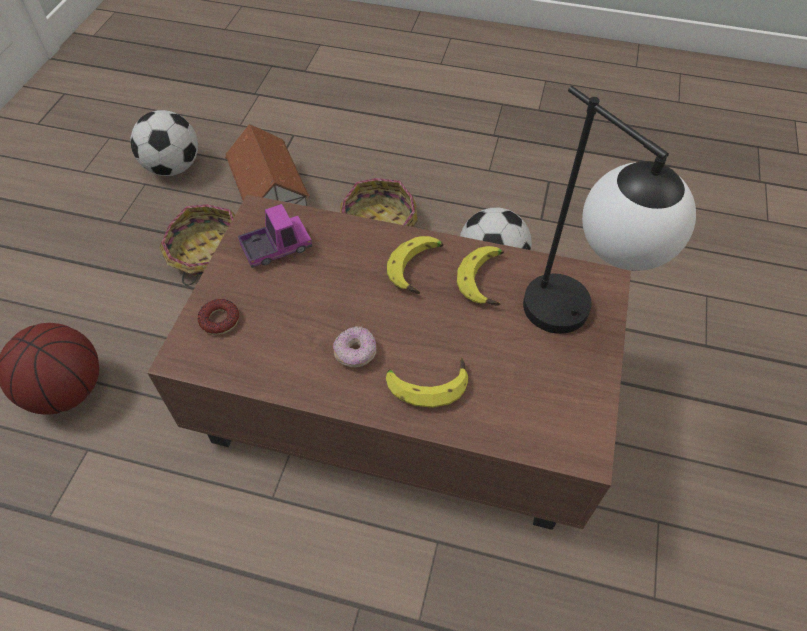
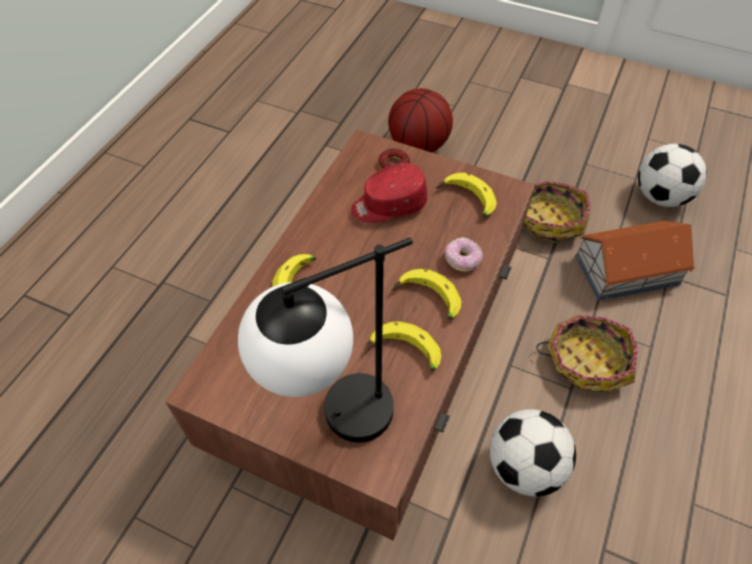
camera: 100 degrees right, 0 degrees up
toy truck [238,204,312,268] -> banana [436,173,497,217]
donut [333,326,377,368] -> donut moved to [445,237,483,272]
none -> red cap [351,163,427,223]

